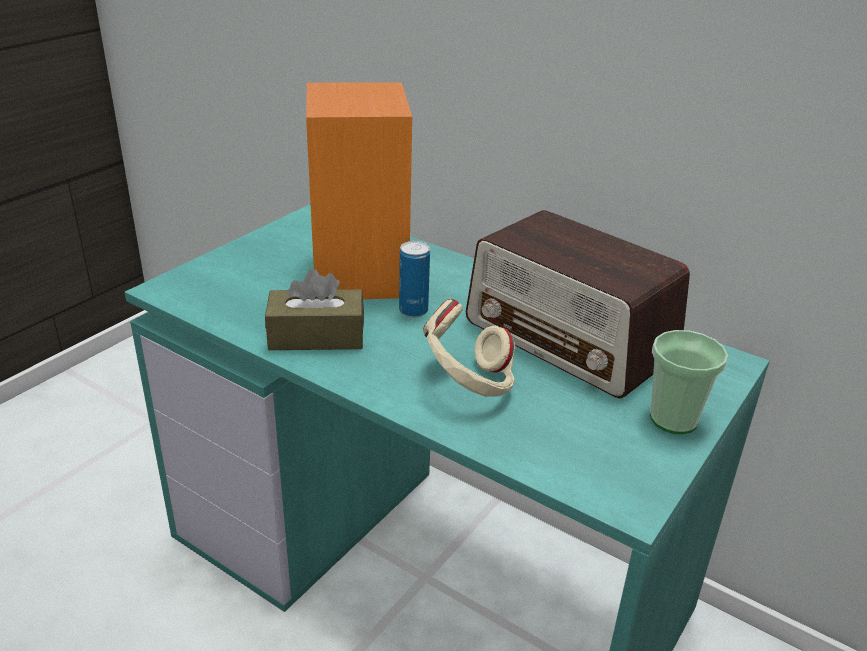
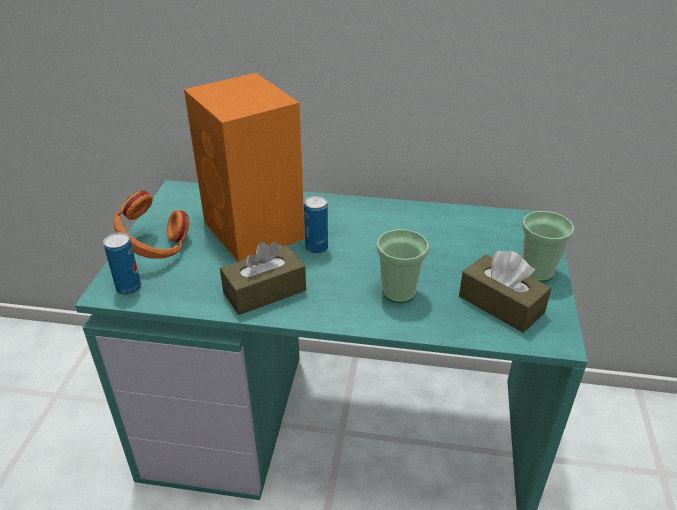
camera: 25 degrees left, 5 degrees up
beige headphones [423,299,515,397] -> cup [377,229,429,303]
radio [466,210,690,398] -> none
none -> can [103,233,141,295]
none -> orange headphones [114,191,189,259]
none -> brown tissue box [459,251,551,333]

